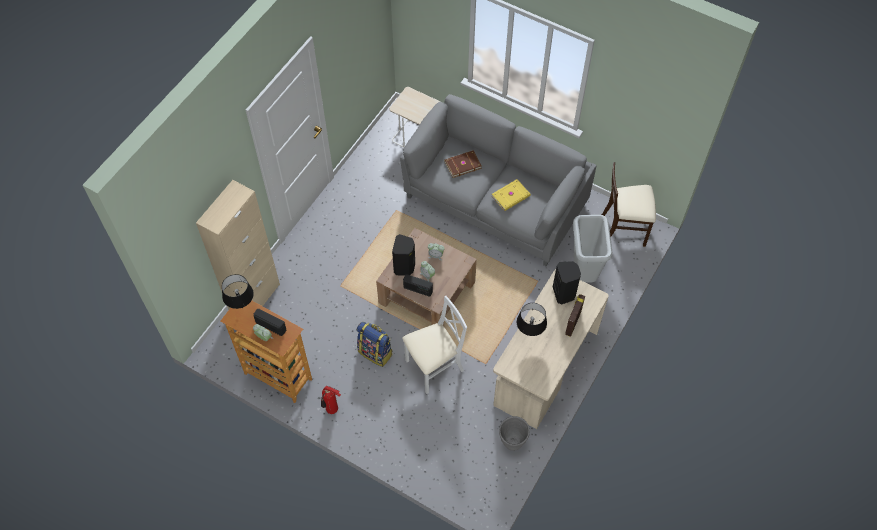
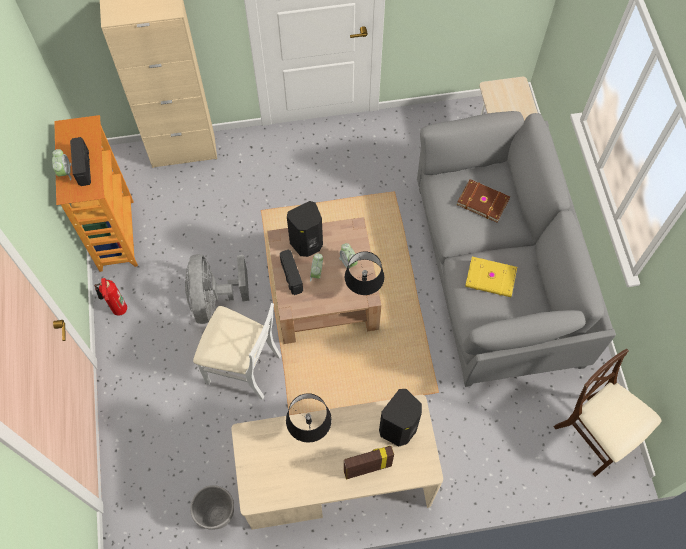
camera: 50 degrees right, 5 degrees up
black table lamp [222,274,254,309] -> black table lamp moved to [345,251,384,295]
backpack [357,322,393,367] -> grey fan [185,254,249,324]
grey trash can [573,215,612,283] -> none

